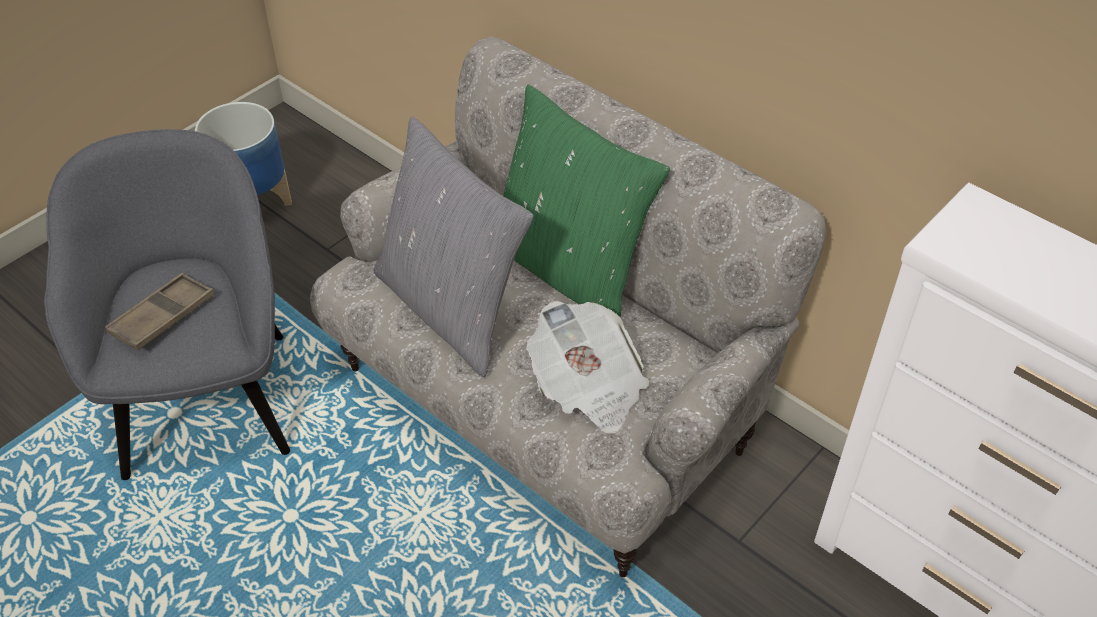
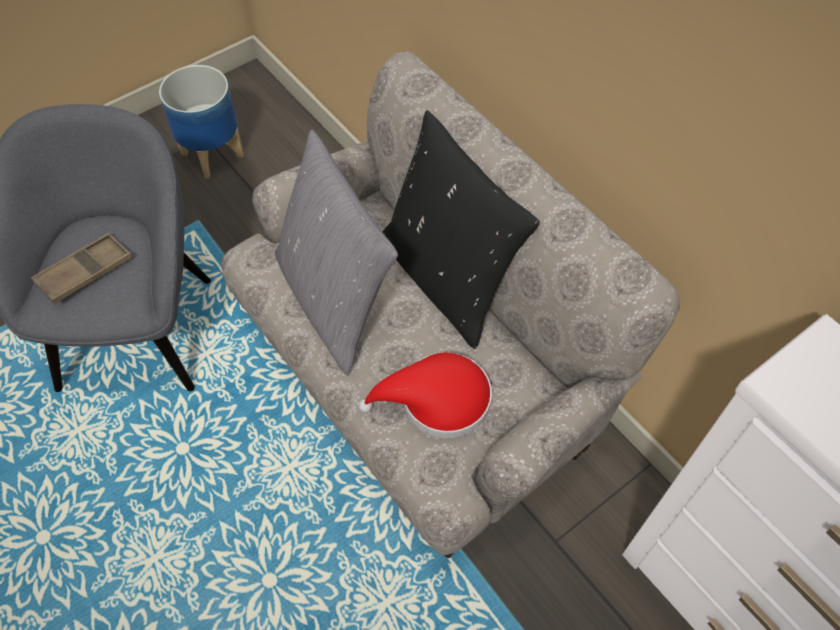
camera: 10 degrees right, 10 degrees up
green pillow [503,85,670,317] -> black pillow [383,110,540,349]
newspaper [527,301,649,434] -> red hat [359,352,492,438]

